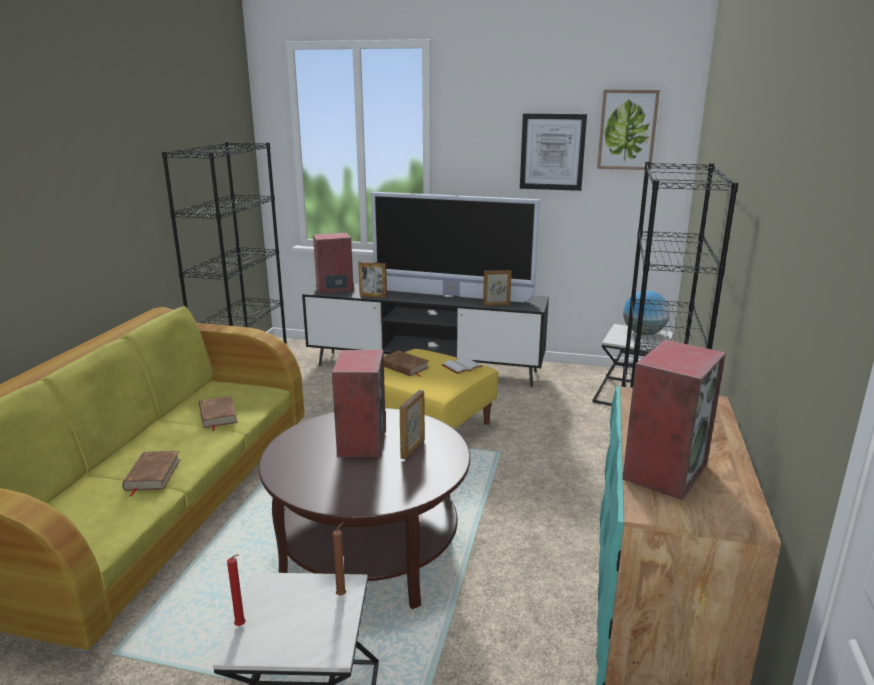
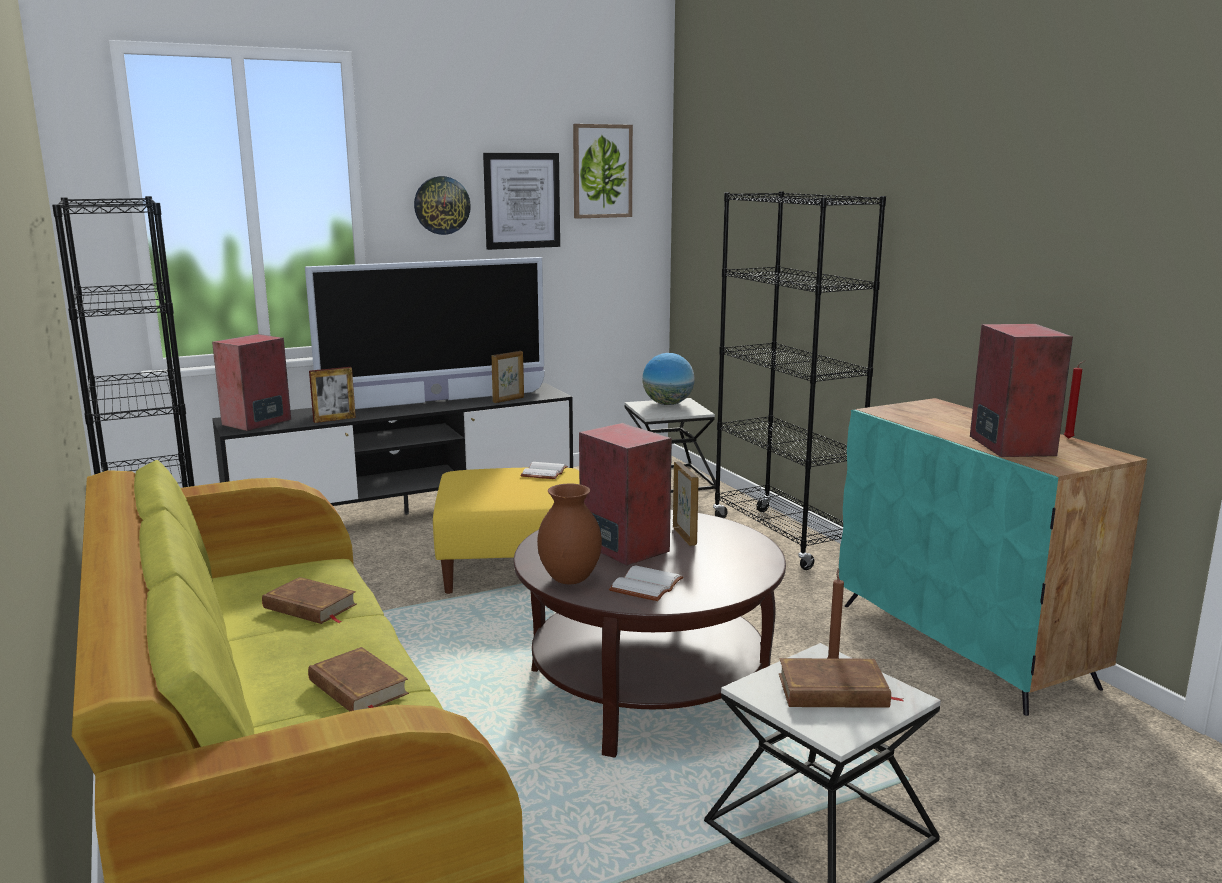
camera: 40 degrees left, 5 degrees down
red candle [227,554,246,626] -> red candle moved to [1064,360,1086,439]
brown book [384,350,429,377] -> brown book moved to [779,658,903,708]
none -> wall clock [414,176,471,235]
none -> brown vase [537,484,602,585]
none -> white book [609,565,683,601]

